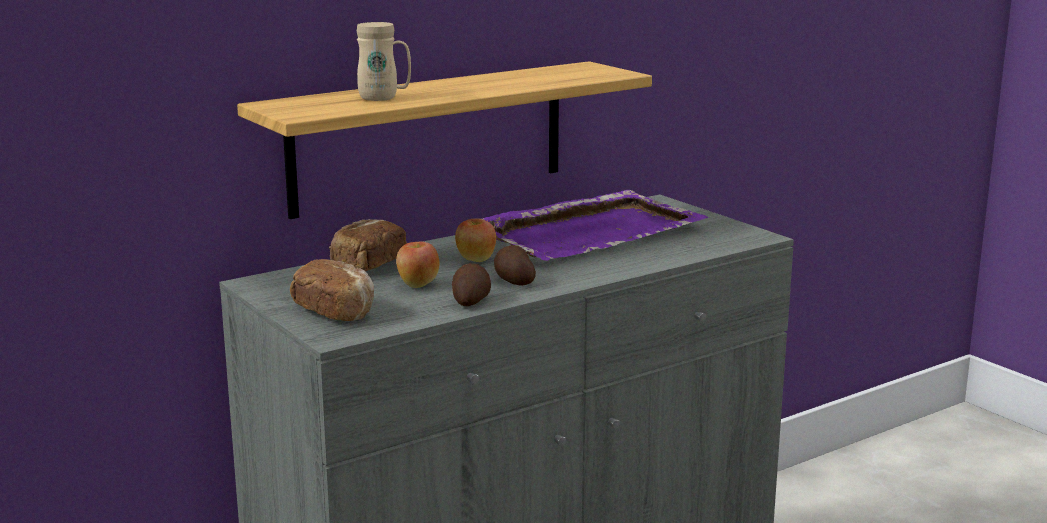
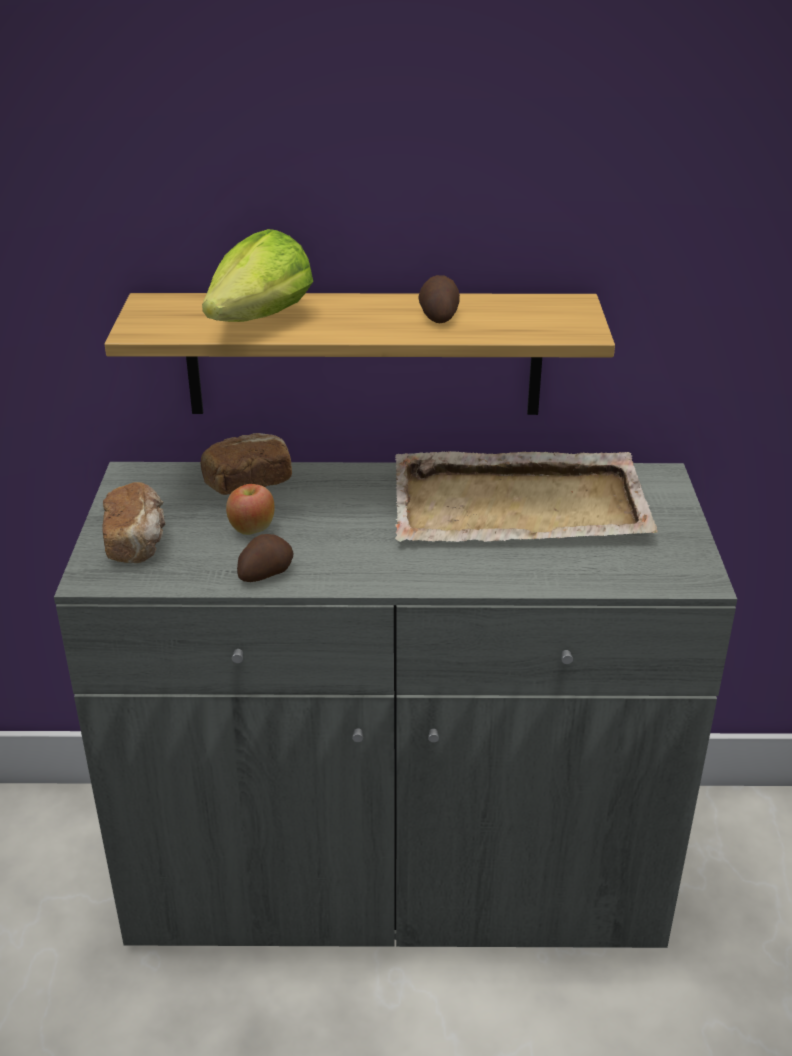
camera: 35 degrees right, 15 degrees up
beige mug [357,22,411,101] -> lettuce [202,229,313,322]
apple [455,219,496,262] -> none
purple tray [483,190,709,261] -> beige tray [395,451,658,542]
potato [494,245,536,286] -> potato moved to [418,275,460,323]

